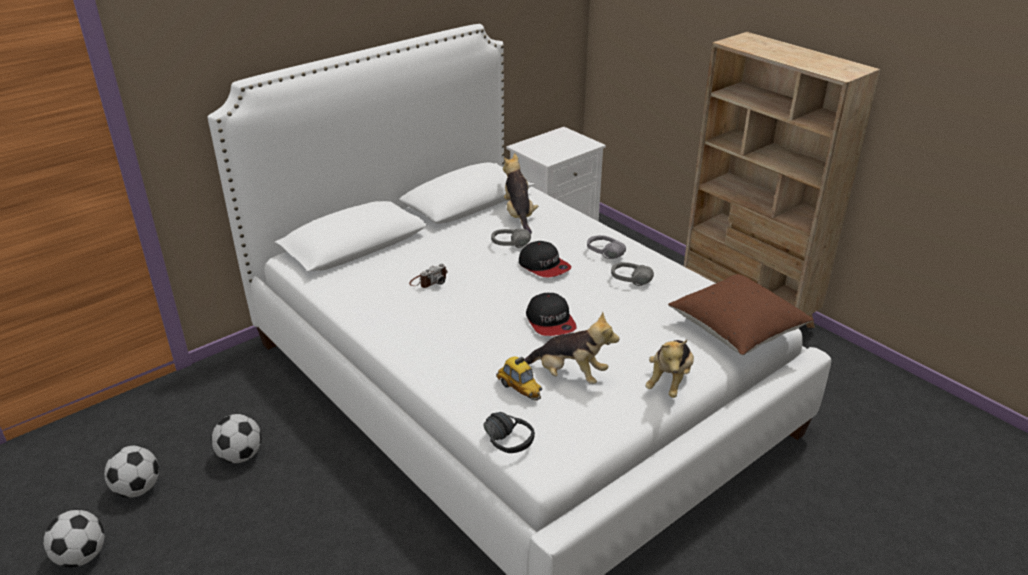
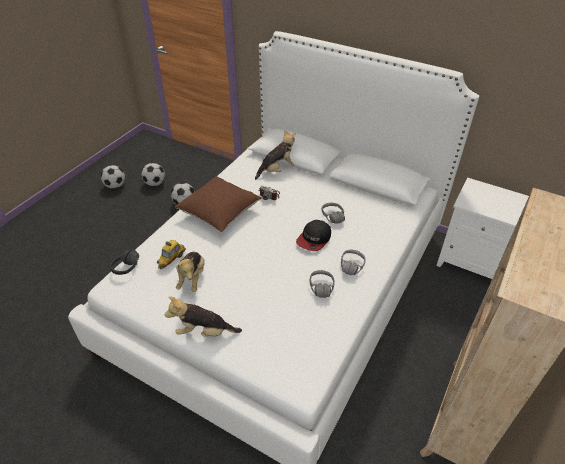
camera: 70 degrees right, 10 degrees up
plush toy [503,153,538,234] -> plush toy moved to [255,130,296,180]
cap [526,293,576,336] -> none
brown pillow [668,274,814,355] -> brown pillow moved to [175,176,262,232]

